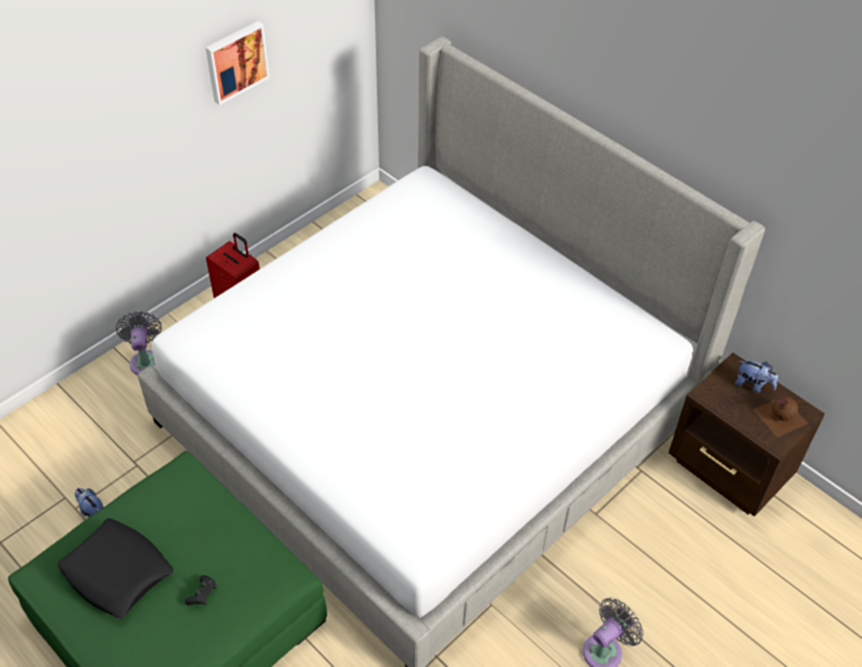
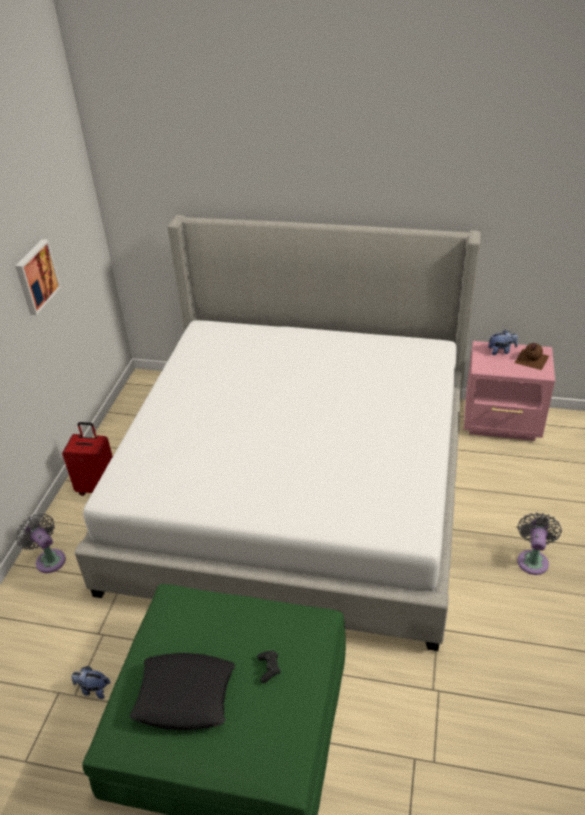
camera: 30 degrees left, 10 degrees down
brown nightstand [668,353,825,517] -> pink nightstand [464,341,555,441]

